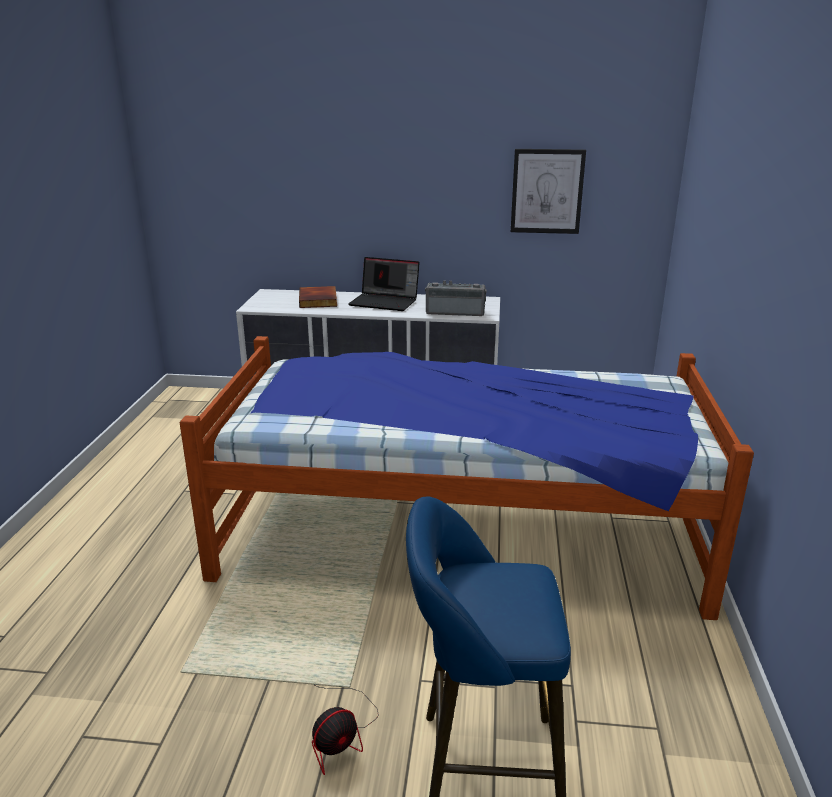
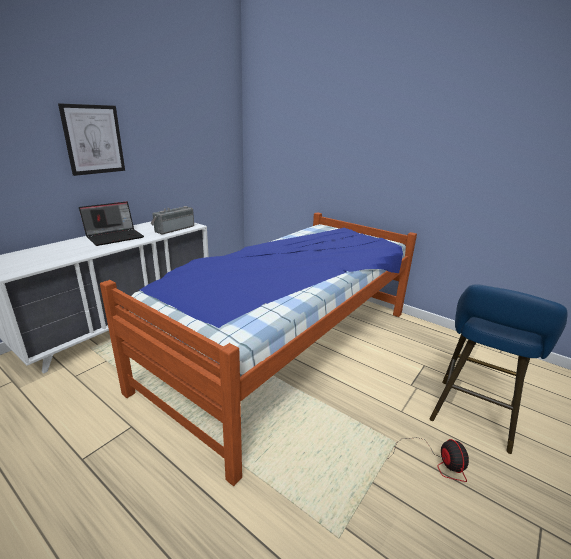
camera: 60 degrees left, 0 degrees up
book [299,286,337,308] -> none
picture [511,149,586,234] -> picture moved to [58,103,125,176]

